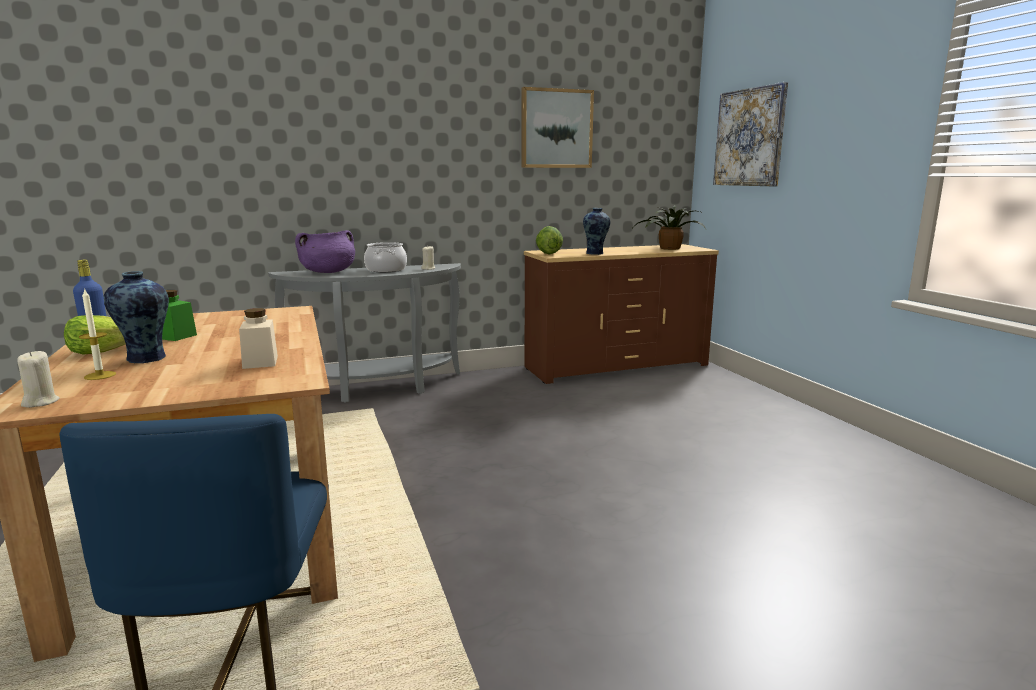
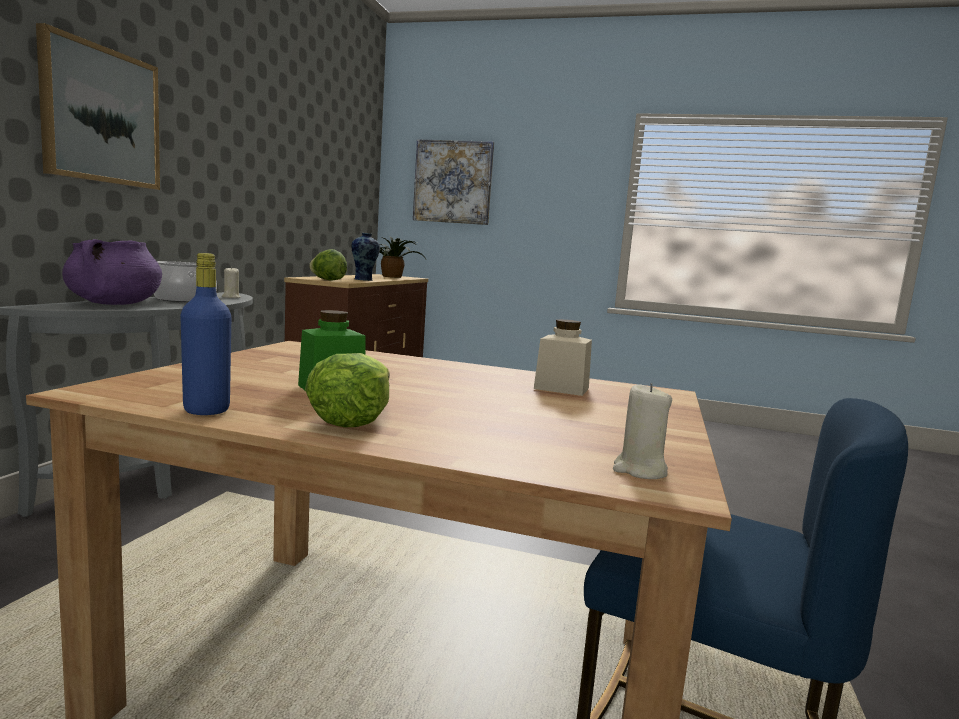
camera: 55 degrees left, 5 degrees down
candle [79,288,116,380] -> none
vase [104,271,169,364] -> none
picture [521,87,594,168] -> picture moved to [36,23,160,190]

